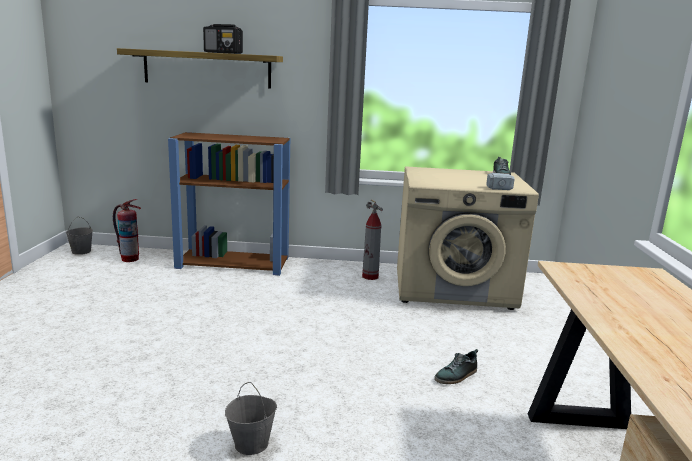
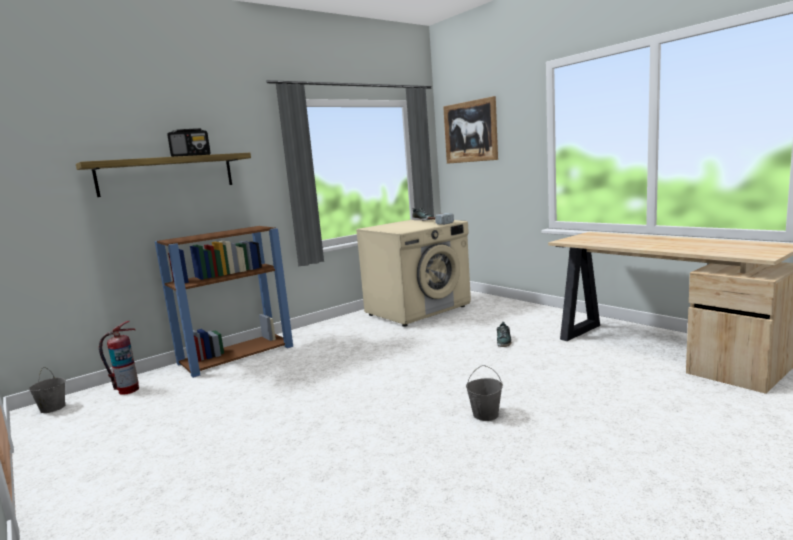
camera: 40 degrees left, 5 degrees down
fire extinguisher [362,199,383,280] -> none
none -> picture [443,96,498,164]

